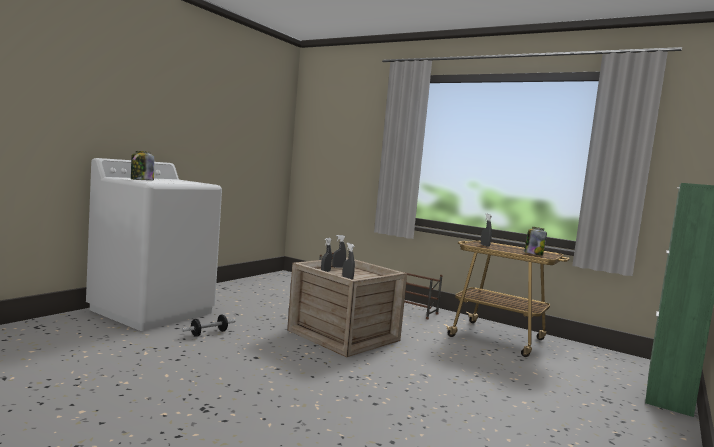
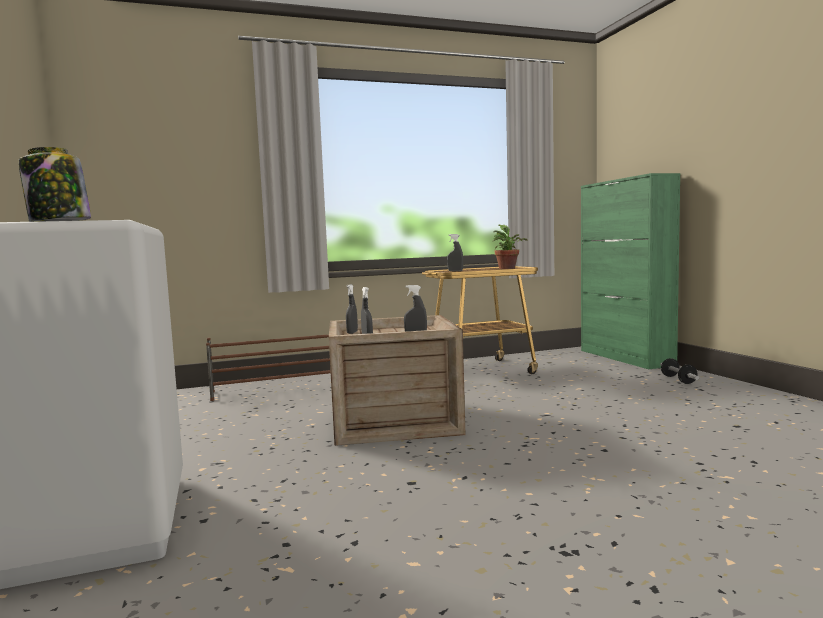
camera: 50 degrees left, 0 degrees up
dumbbell [182,314,235,337] -> dumbbell moved to [660,358,699,384]
jar [524,227,547,256] -> potted plant [493,225,528,269]

